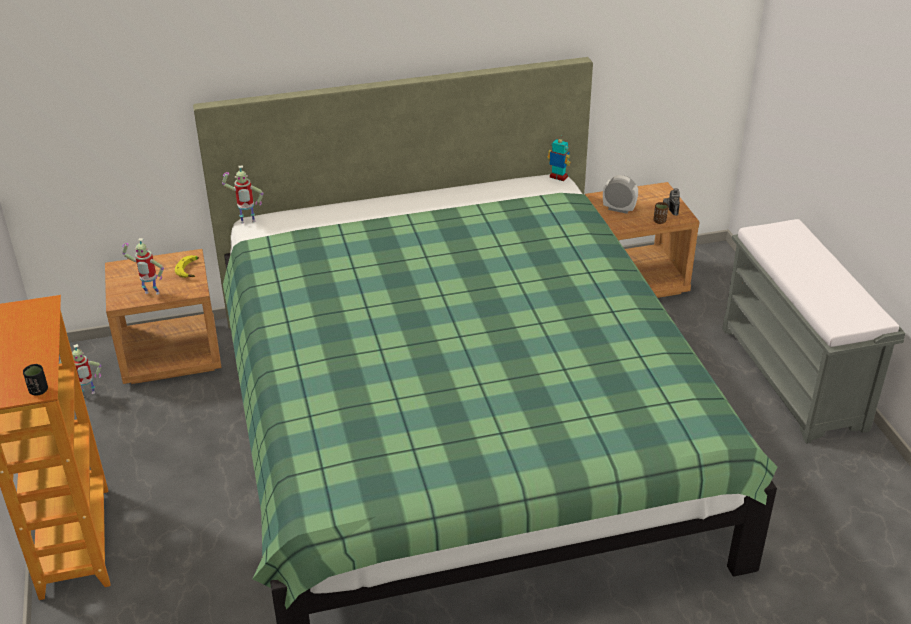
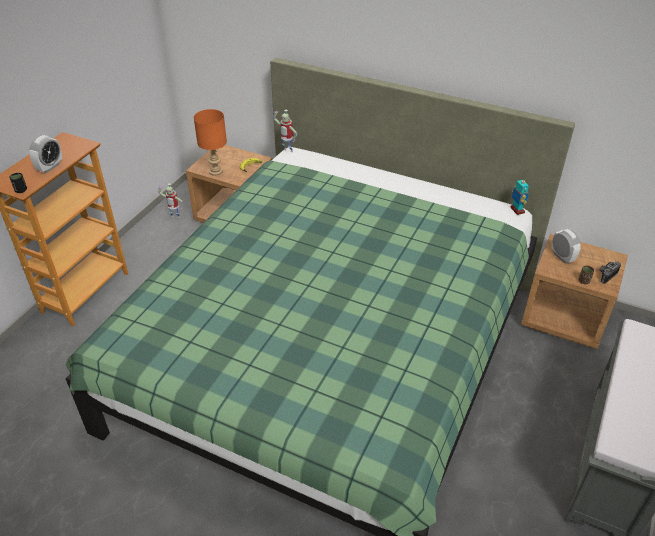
camera: 40 degrees right, 5 degrees up
toy robot [122,238,164,295] -> orange table lamp [194,109,227,176]
none -> alarm clock [29,135,62,173]

